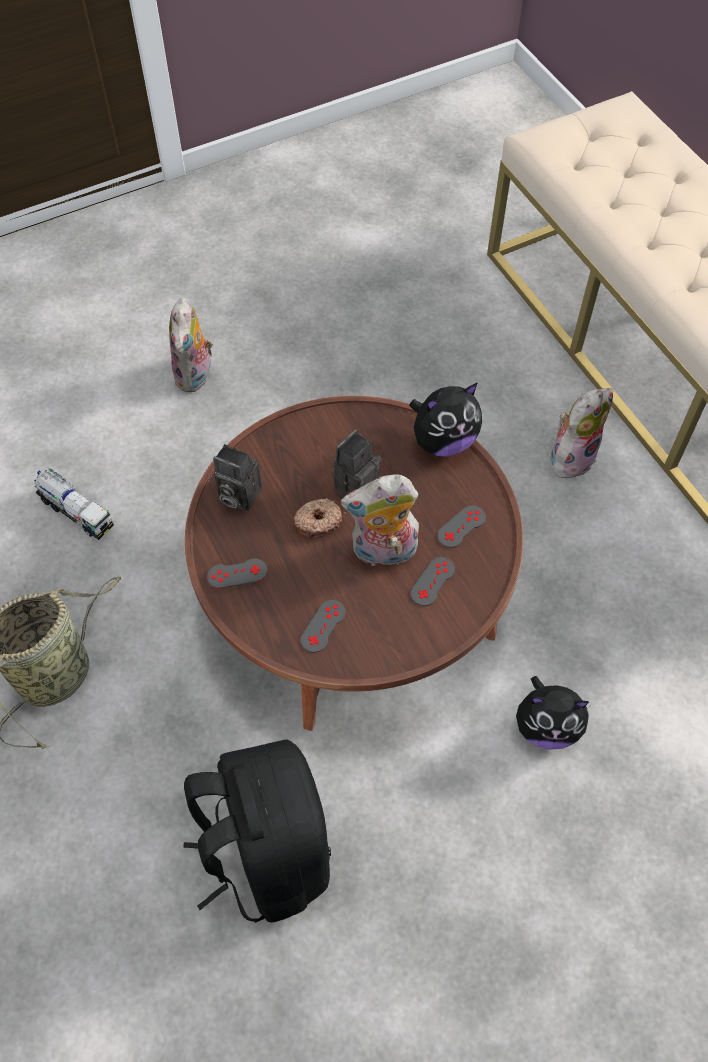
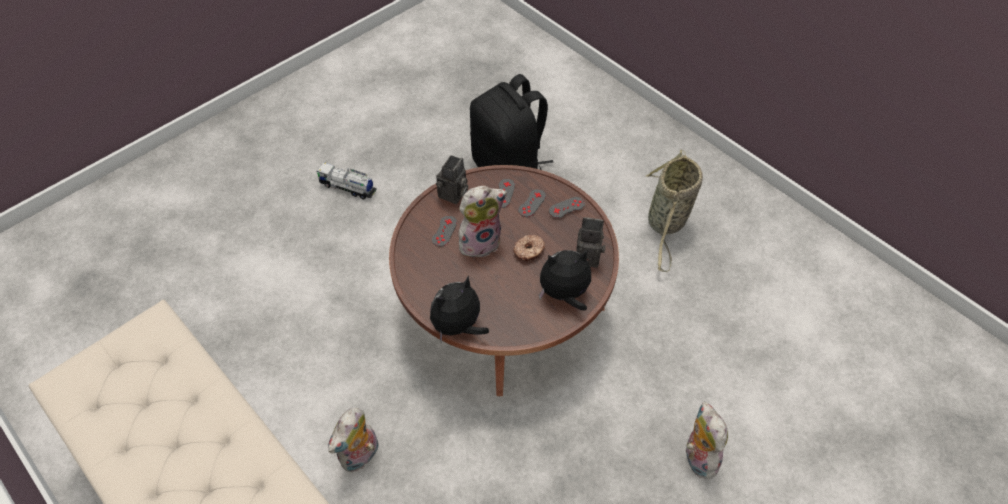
camera: 165 degrees right, 5 degrees down
toy truck [35,468,114,540] -> toy truck moved to [317,162,377,199]
camera [333,430,382,497] -> camera moved to [436,155,468,204]
grey game controller [437,506,486,548] -> grey game controller moved to [518,189,546,217]
plush toy [516,676,593,750] -> plush toy moved to [539,249,591,311]

